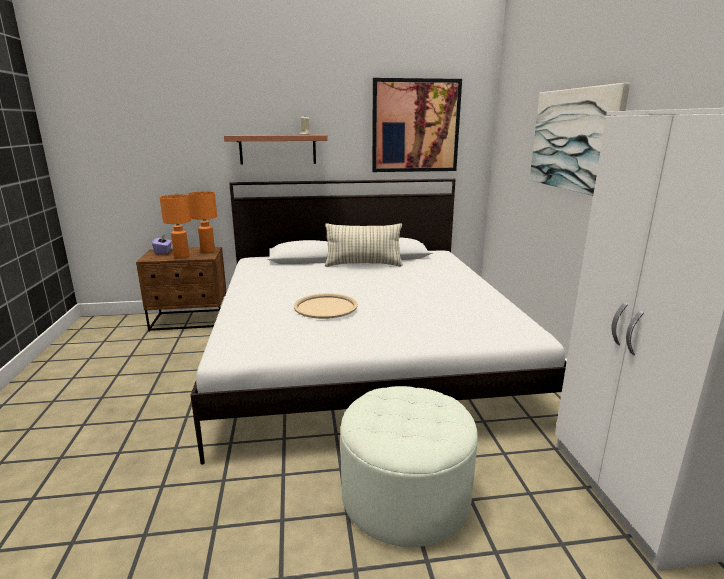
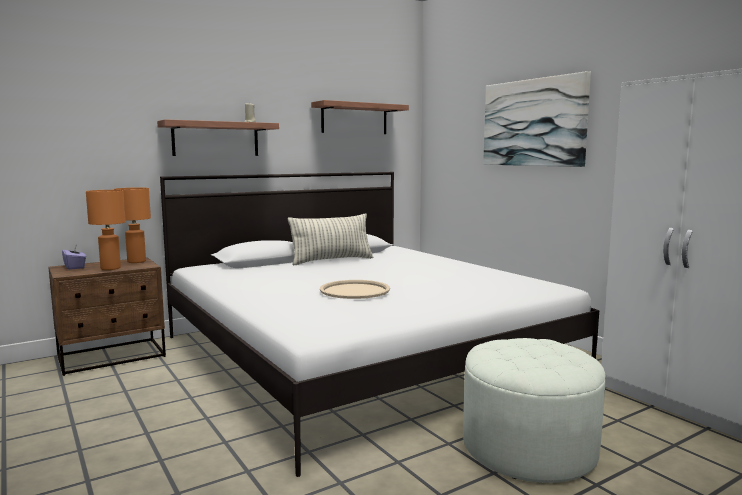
camera: 25 degrees left, 10 degrees down
picture [372,78,462,172] -> shelf [311,100,409,134]

